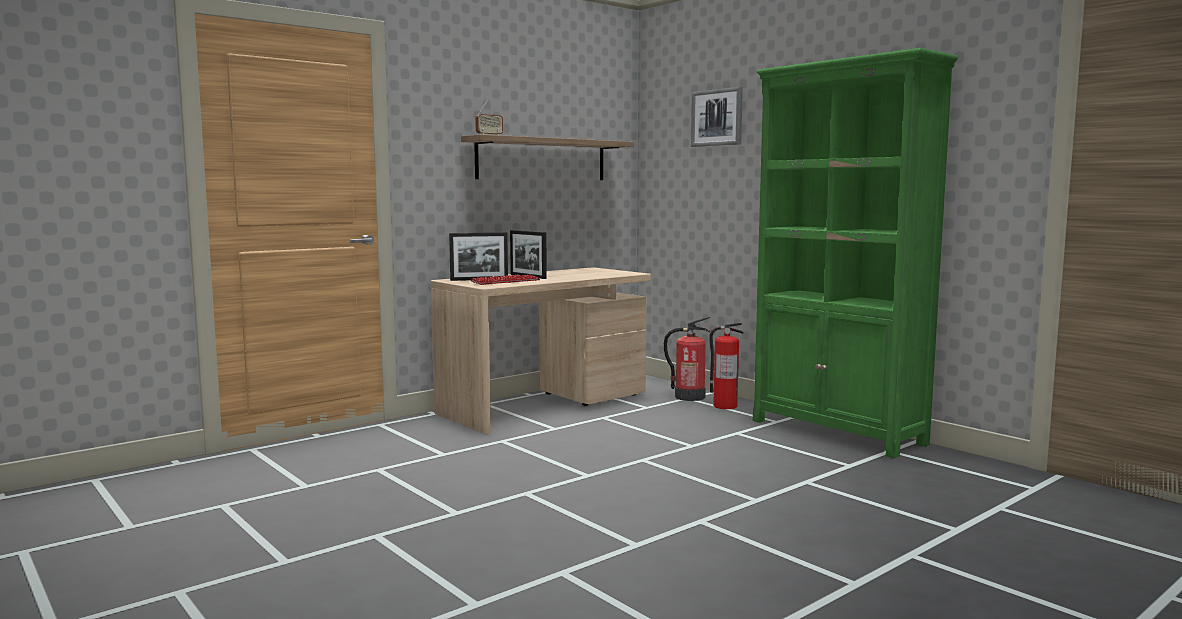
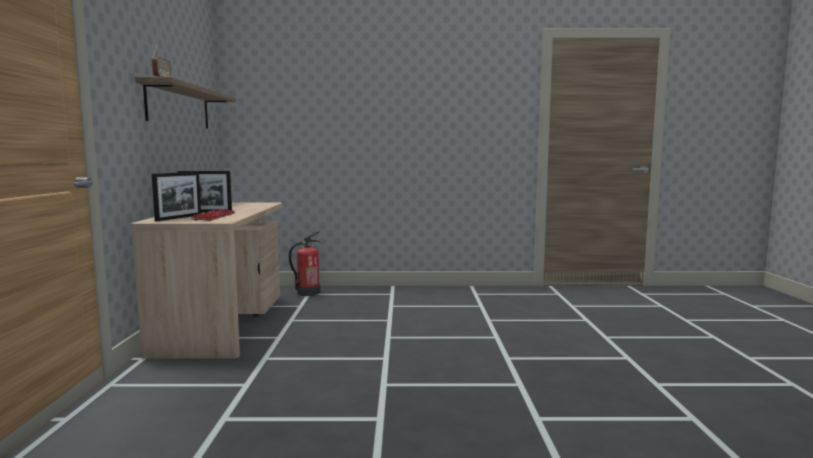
camera: 50 degrees left, 0 degrees up
picture [691,87,743,147] -> none
fire extinguisher [709,323,743,409] -> none
green bookcase [753,48,958,459] -> none

